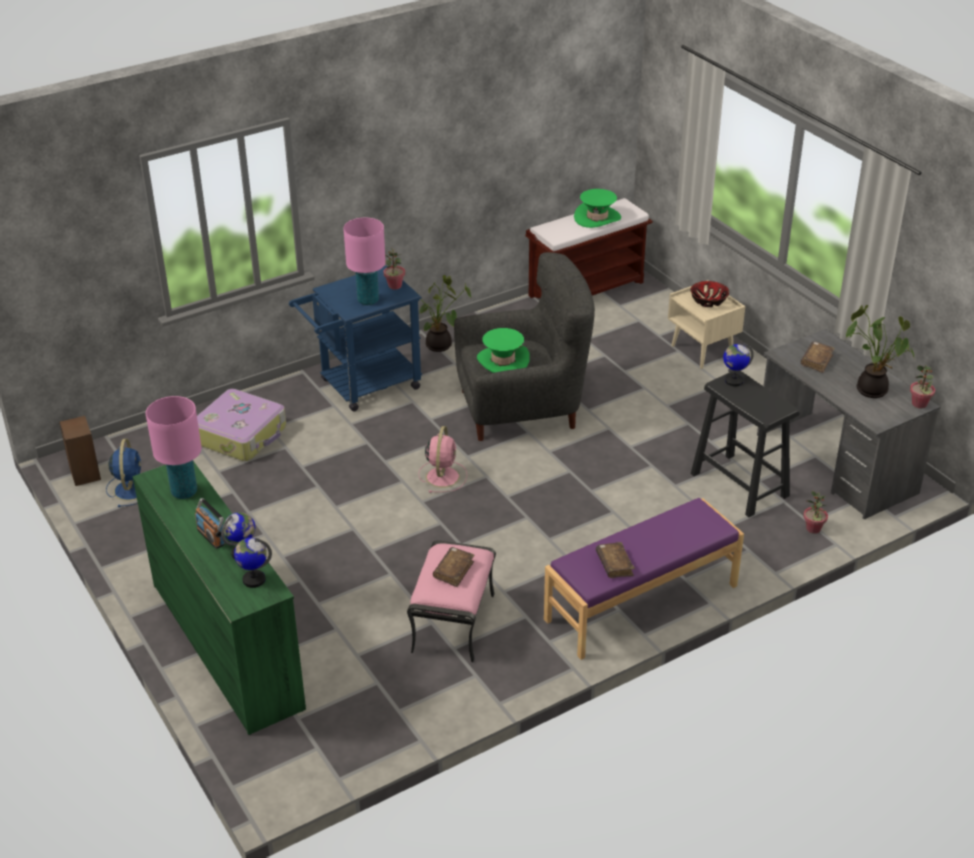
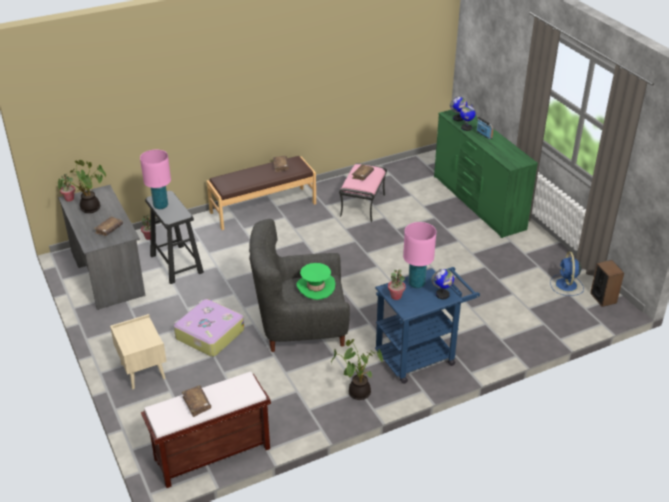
camera: 175 degrees left, 0 degrees up
pink table lamp [146,396,202,499] -> pink table lamp moved to [140,149,171,209]
suitcase [197,389,286,461] -> suitcase moved to [174,299,244,357]
pink fan [418,426,467,493] -> none
purple bench [544,498,744,660] -> brown bench [207,156,316,230]
green hat [574,189,621,228] -> brown book [182,386,211,417]
bowl [690,281,729,307] -> none
globe [723,343,754,387] -> globe moved to [431,269,454,299]

